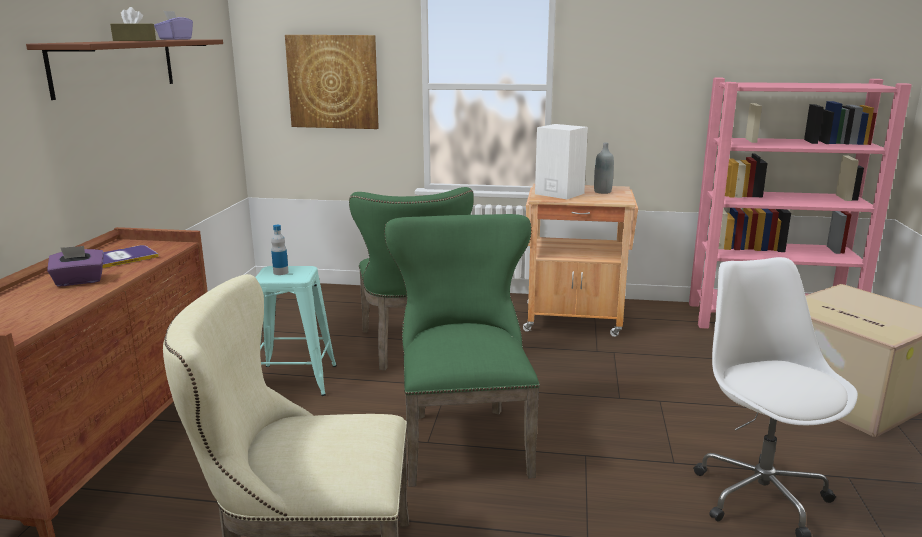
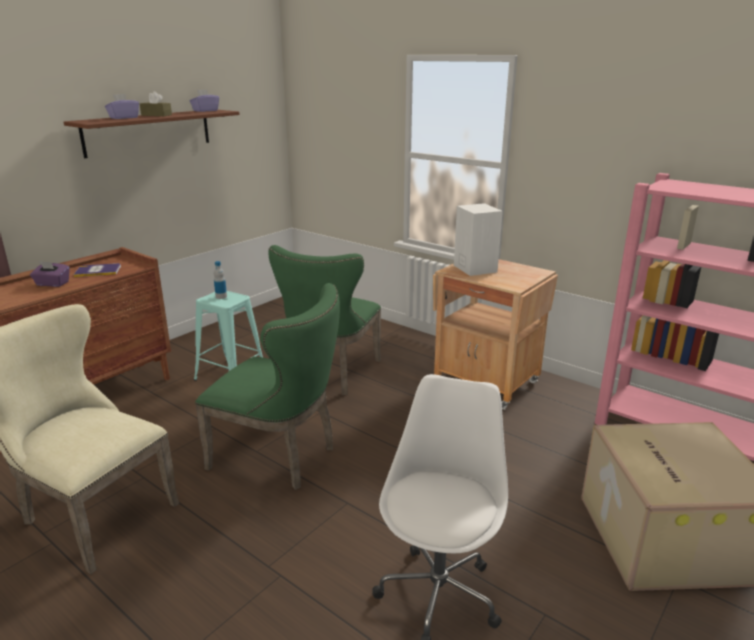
camera: 30 degrees right, 5 degrees up
picture [285,35,379,129] -> none
green chair [384,214,540,487] -> green chair turned 90 degrees clockwise [195,283,340,490]
grey bottle [594,143,614,194] -> none
none -> purple tissue box [105,94,139,119]

